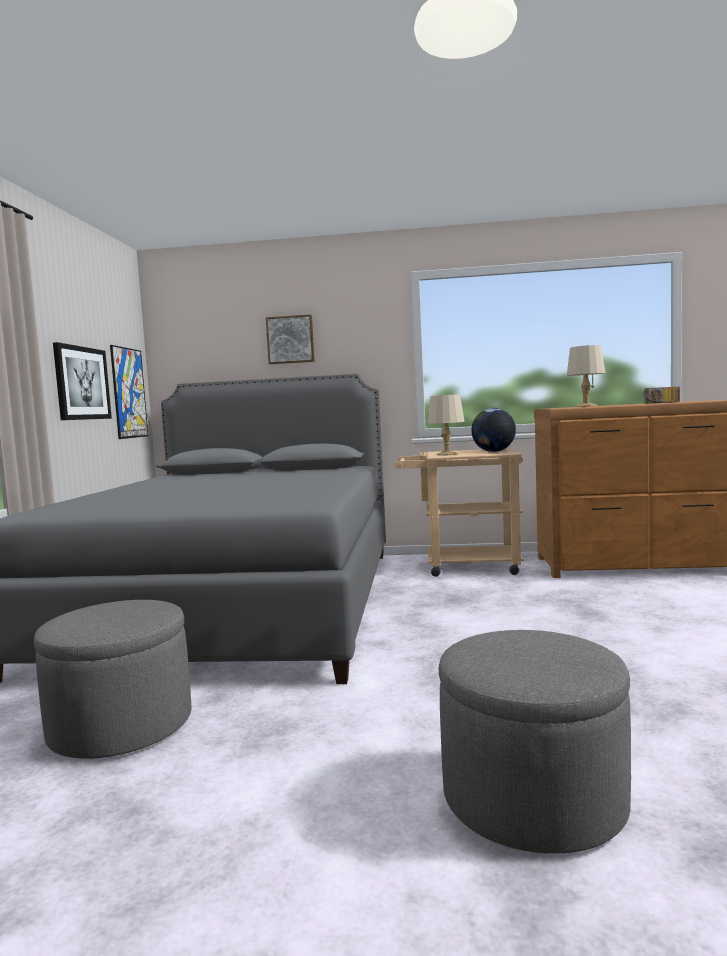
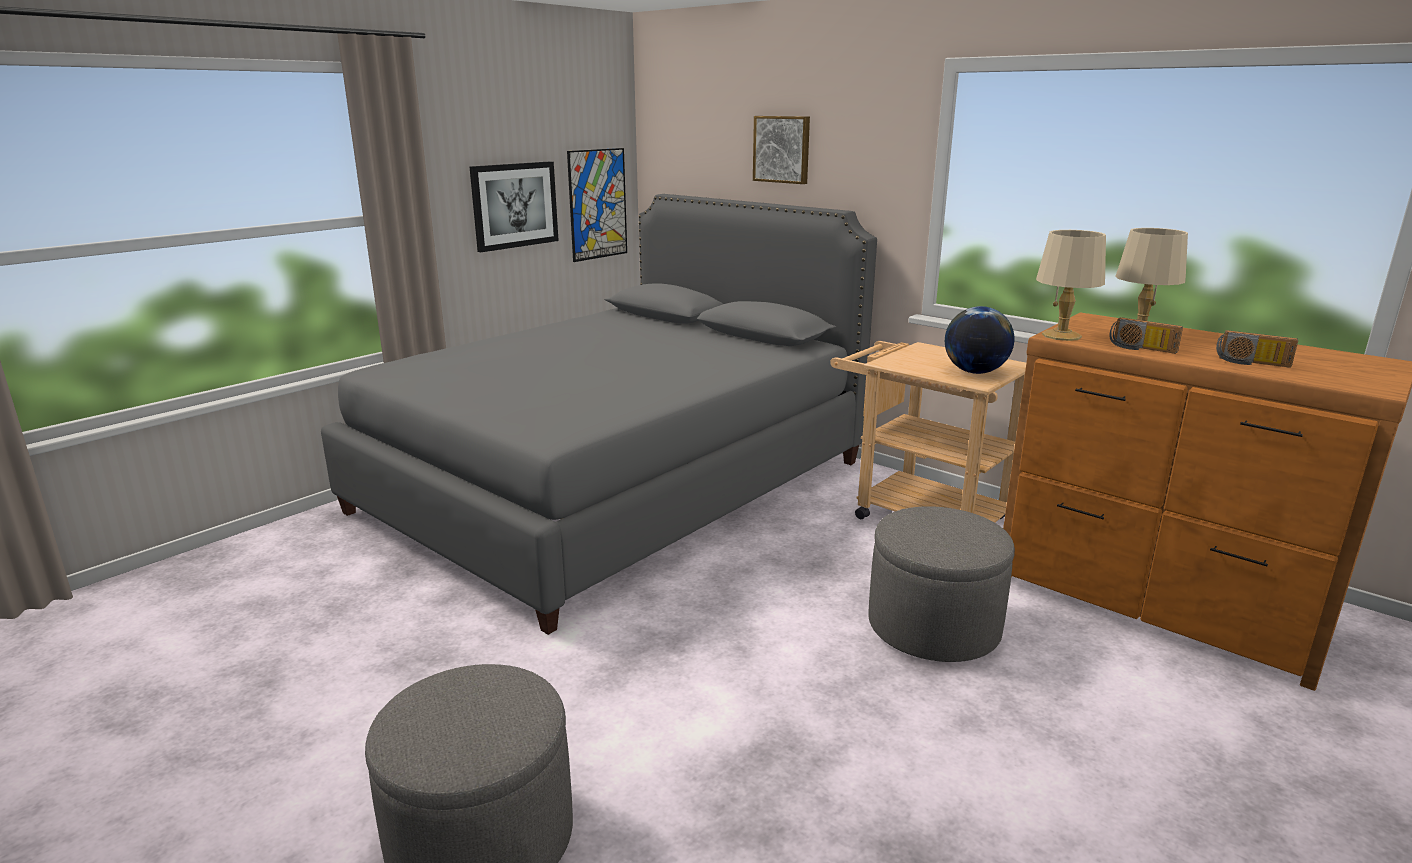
camera: 35 degrees right, 15 degrees up
grey ottoman [34,600,191,759] -> grey ottoman moved to [868,506,1015,662]
beige table lamp [428,394,465,456] -> beige table lamp moved to [1036,230,1106,341]
none -> radio [1109,317,1183,354]

